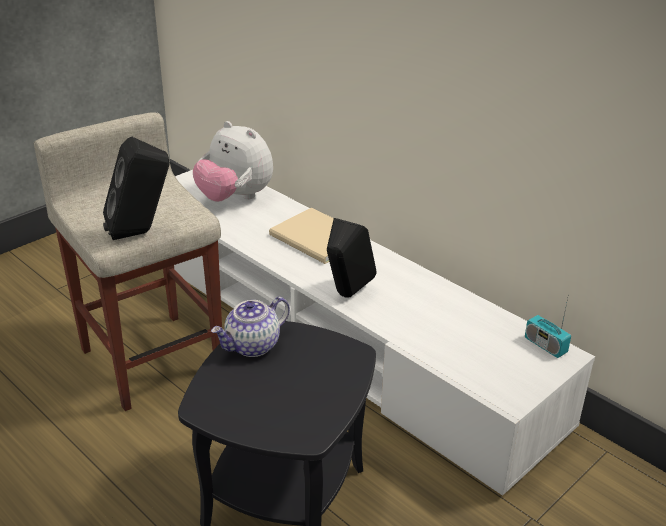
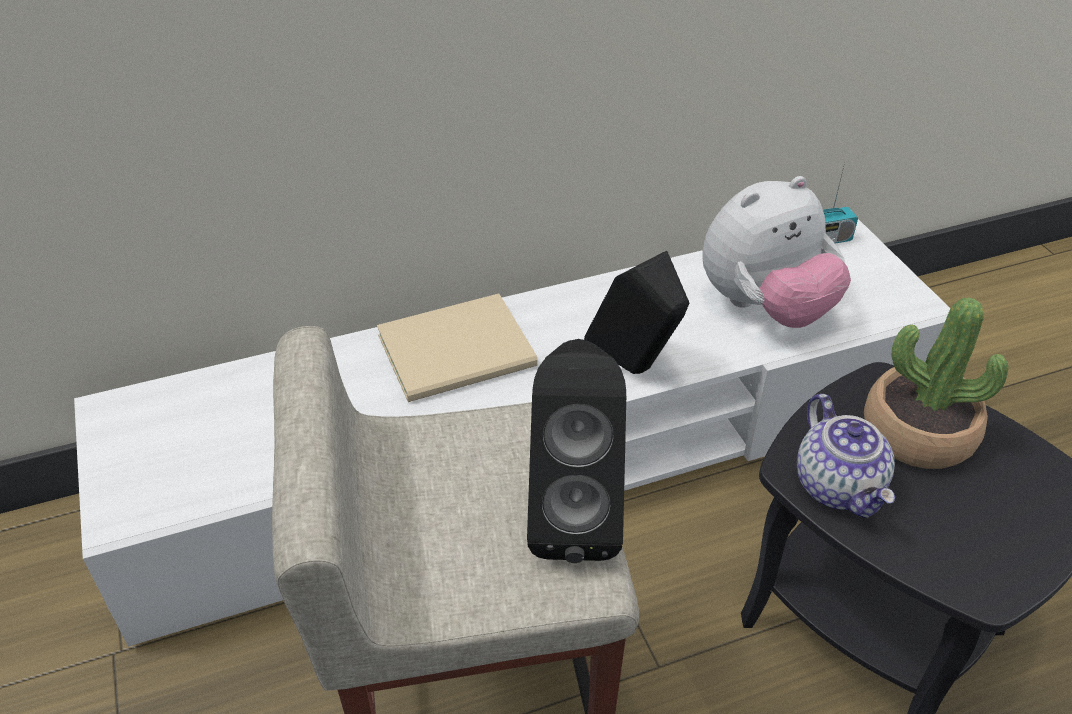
camera: 65 degrees left, 10 degrees up
plush toy [193,121,273,202] -> plush toy moved to [702,176,851,328]
none -> potted plant [864,297,1008,469]

